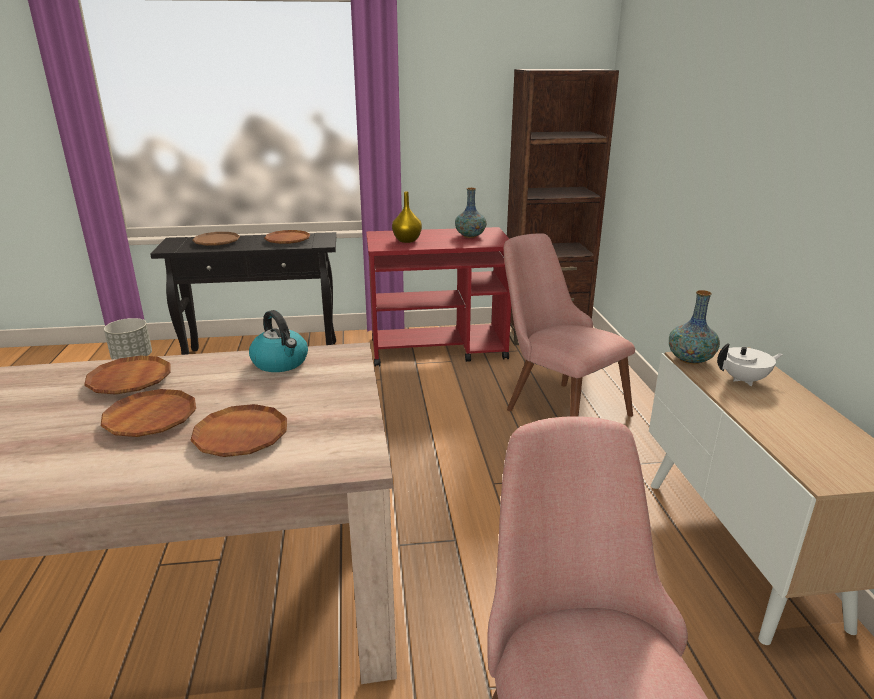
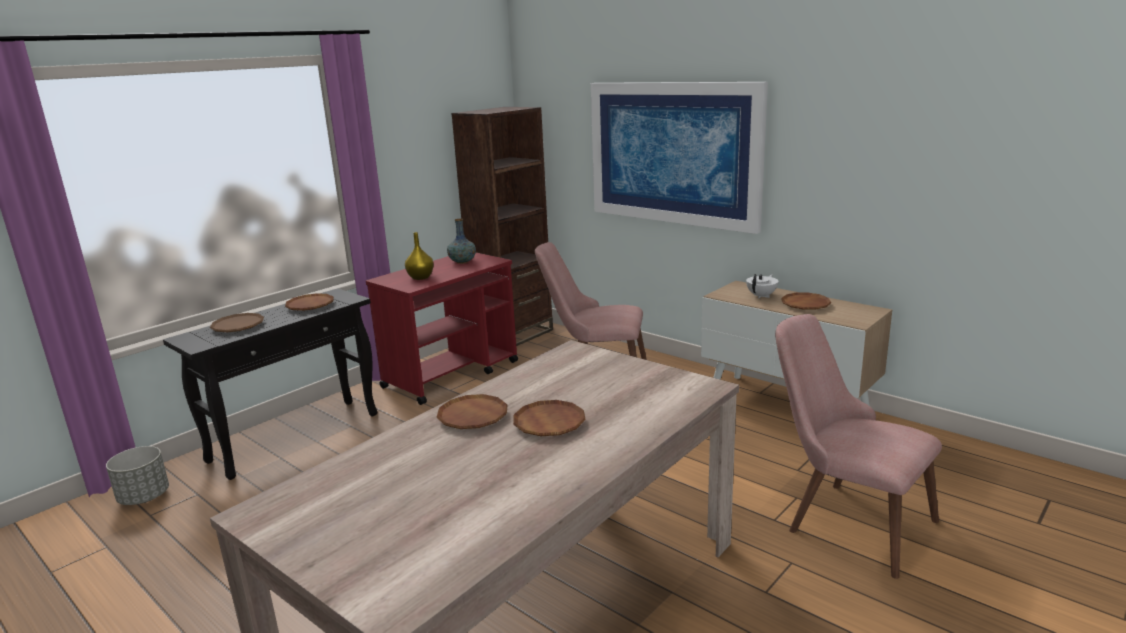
camera: 40 degrees left, 5 degrees down
brown plate [190,404,287,457] -> brown plate moved to [781,293,831,310]
kettle [249,310,308,372] -> none
vase [669,290,720,364] -> none
none -> picture [591,82,768,234]

